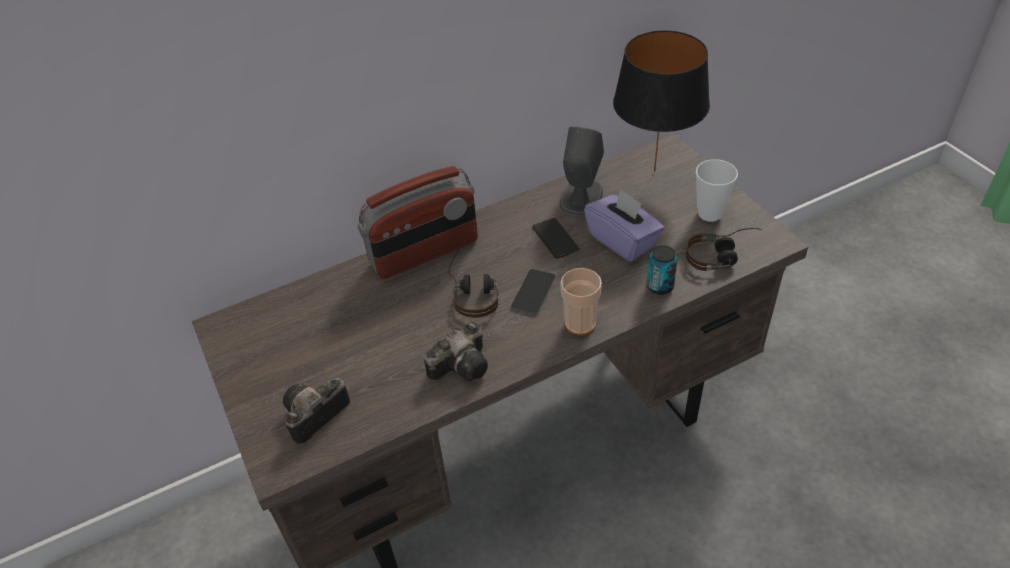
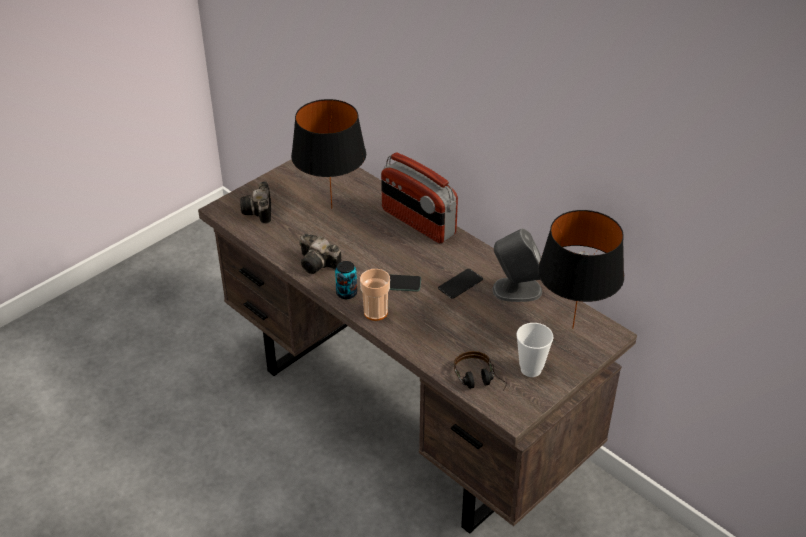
camera: 70 degrees right, 5 degrees down
camera [283,378,350,445] -> camera turned 120 degrees counterclockwise [240,181,271,224]
headphones [449,249,499,318] -> none
purple tissue box [584,188,664,262] -> none
can [647,245,678,295] -> can moved to [335,261,357,299]
none -> black table lamp [291,99,366,209]

